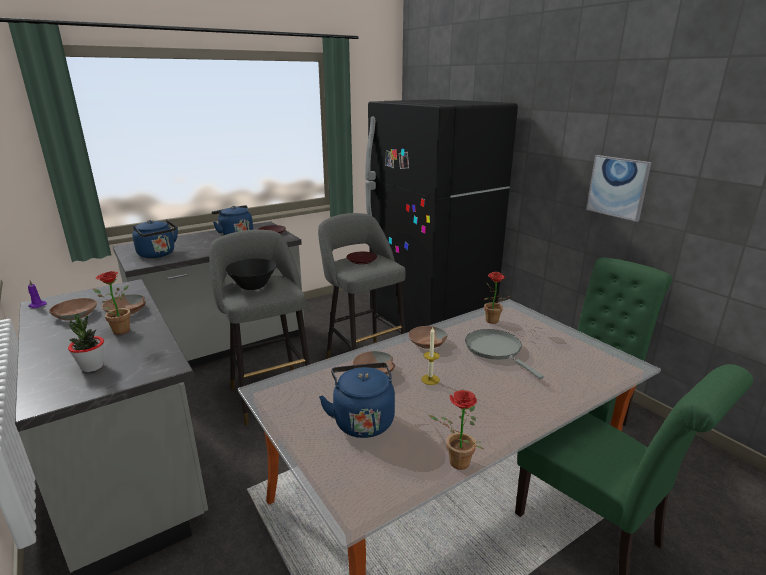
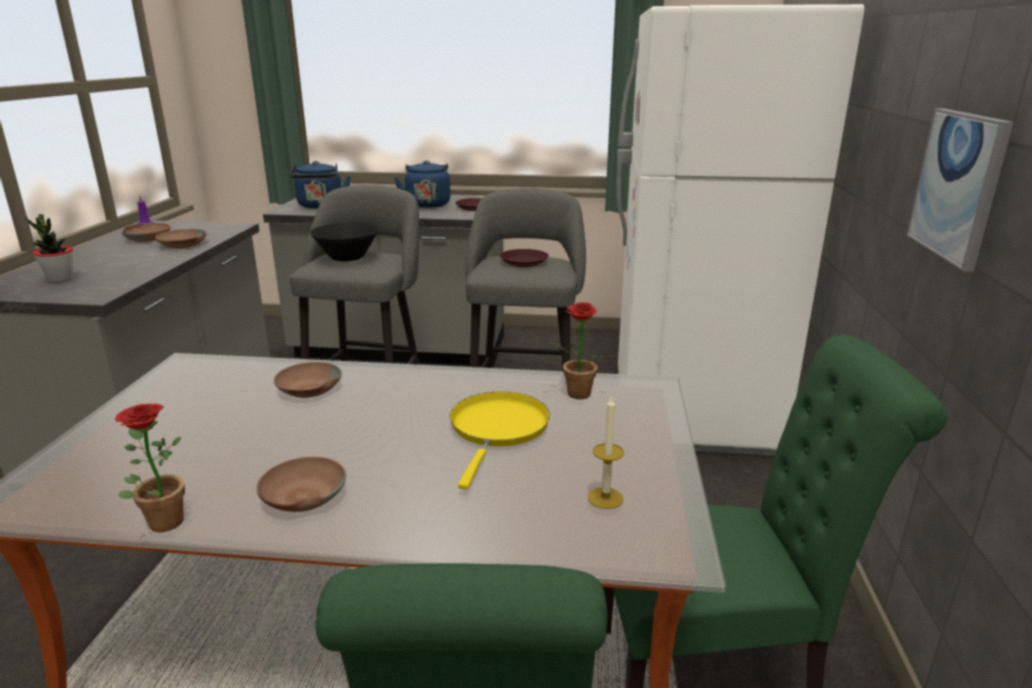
camera: 40 degrees right, 0 degrees up
potted plant [93,271,130,335] -> none
blue kettle [319,363,395,438] -> none
black fridge [365,99,518,333] -> white fridge [617,4,864,456]
brown bowl [409,326,448,349] -> brown bowl moved to [256,457,346,512]
candle [421,328,440,385] -> candle moved to [588,396,624,509]
grey frying pan [465,329,544,379] -> yellow frying pan [450,391,550,490]

